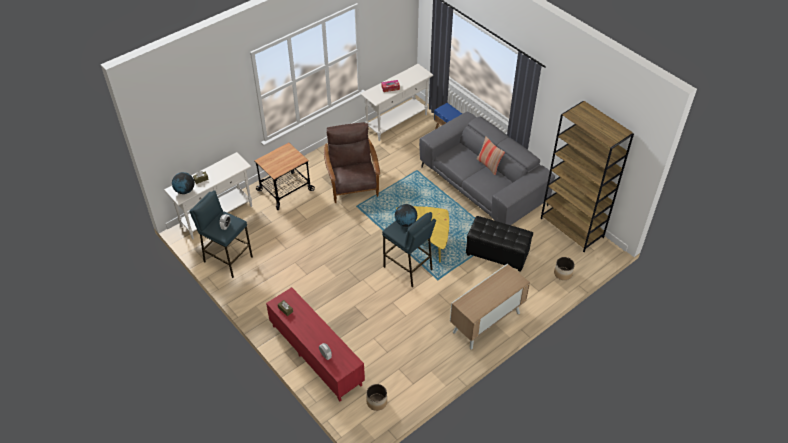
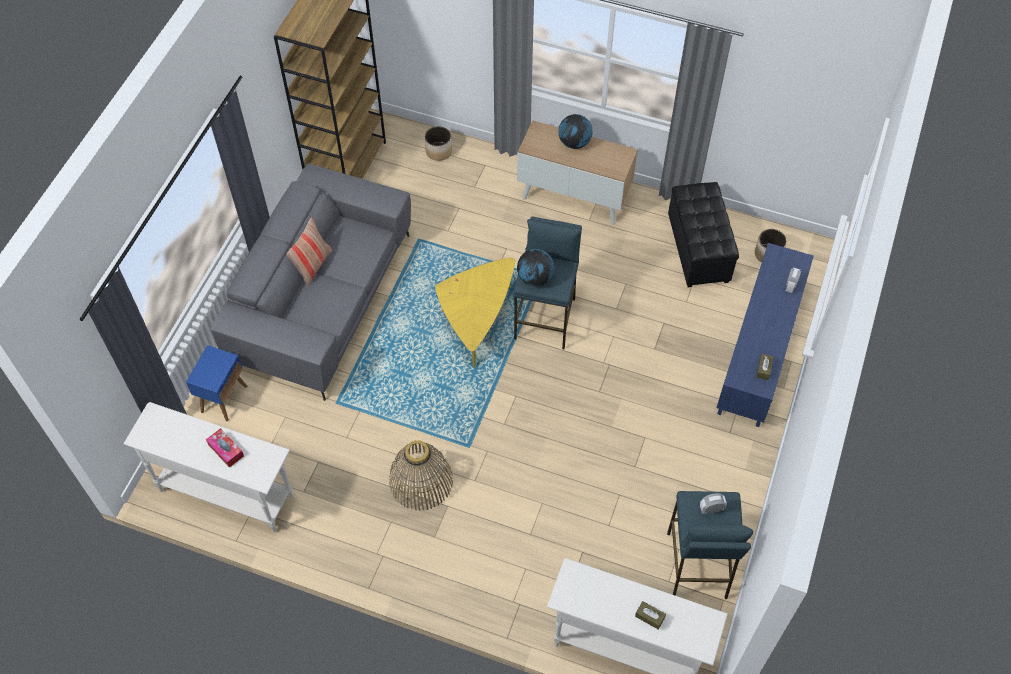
camera: 120 degrees left, 10 degrees up
globe [172,172,195,194] -> globe moved to [558,114,593,149]
cart [254,143,315,210] -> none
red tv stand [266,287,365,401] -> blue tv stand [716,243,814,427]
brown armchair [324,122,380,203] -> basket [389,440,453,511]
black ottoman [466,216,533,272] -> black ottoman moved to [668,182,739,287]

